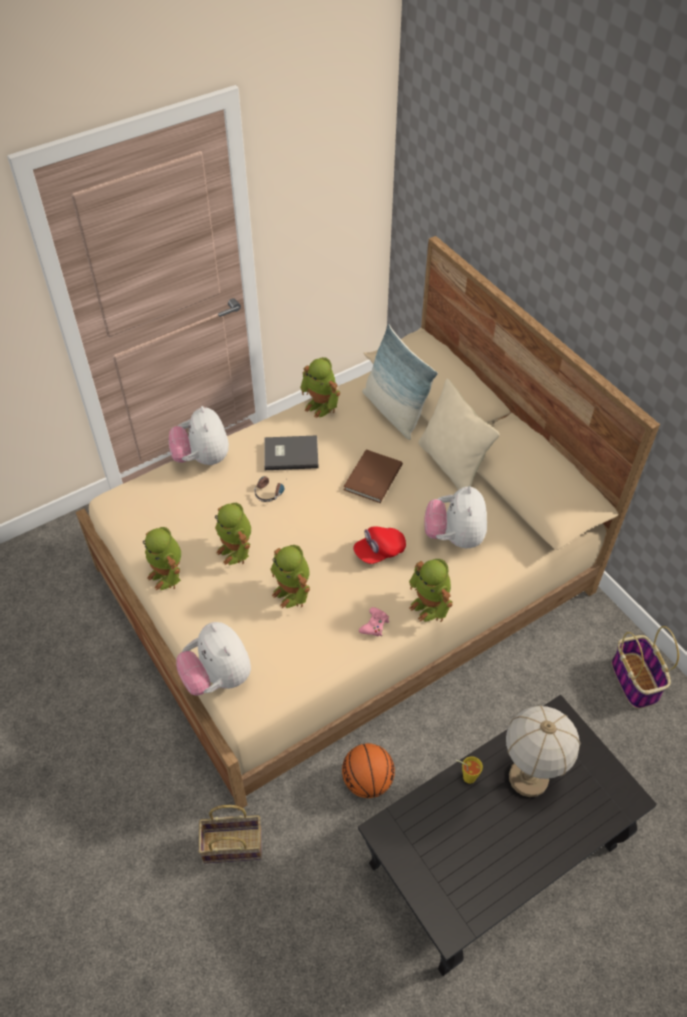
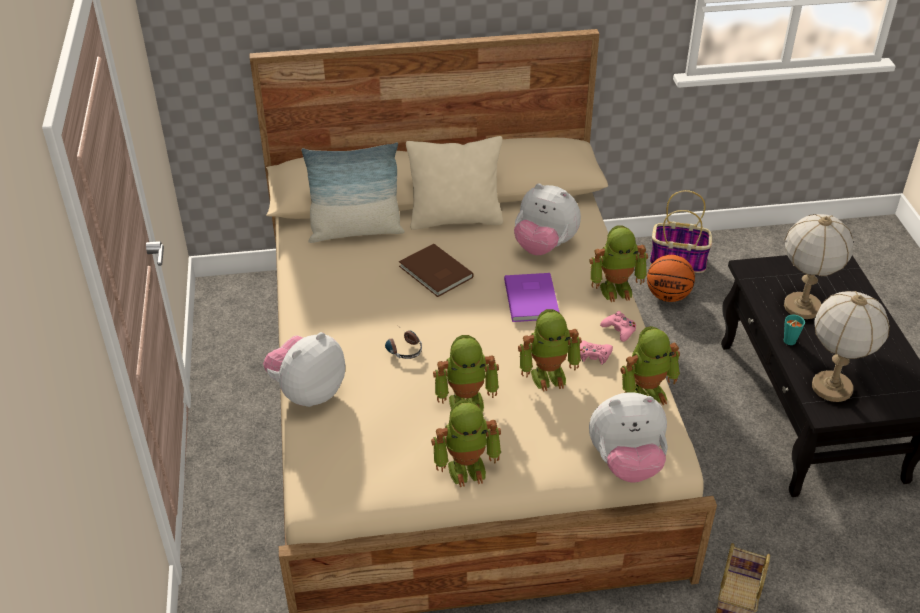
camera: 65 degrees left, 10 degrees down
plush toy [169,406,229,465] -> plush toy turned 120 degrees clockwise [263,332,345,407]
grey book [264,435,319,470] -> none
toy robot [300,357,340,418] -> toy robot moved to [620,326,680,405]
basketball [342,743,395,798] -> basketball moved to [647,255,695,302]
red cap [353,526,406,564] -> purple book [504,273,560,322]
yellow cup [456,756,483,784] -> turquoise cup [784,315,805,345]
none -> pink game controller [580,341,613,365]
none -> table lamp [812,291,890,402]

